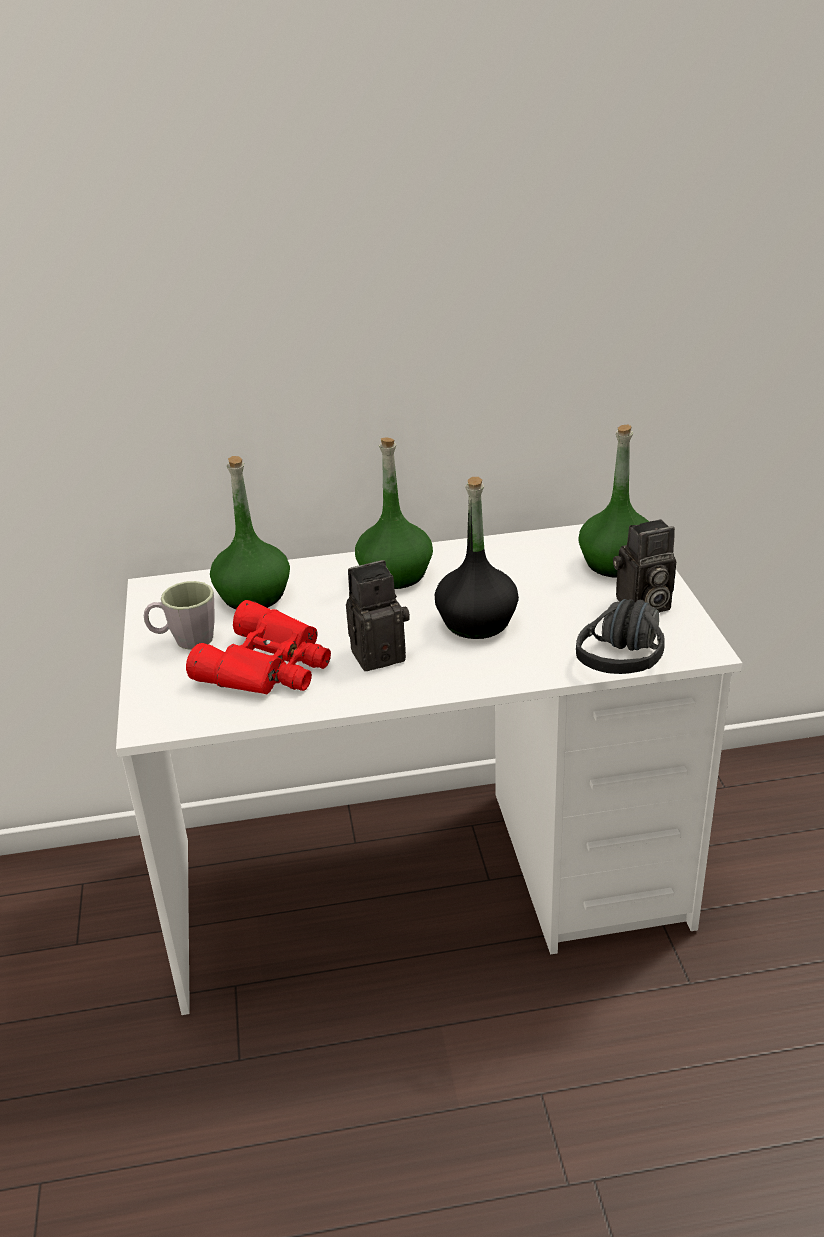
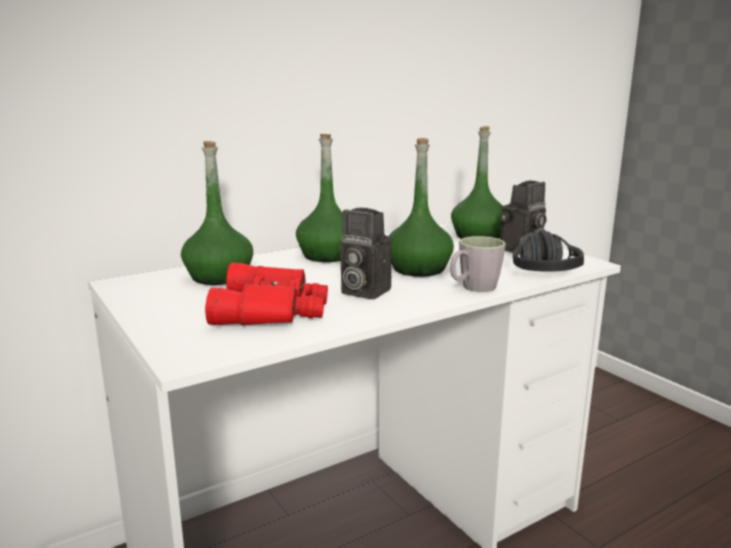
camera: 25 degrees left, 15 degrees down
grey mug [144,581,214,649] -> grey mug moved to [450,236,506,292]
camera [346,560,410,671] -> camera turned 105 degrees counterclockwise [340,208,392,300]
black bottle [435,477,519,639] -> green bottle [389,138,454,277]

